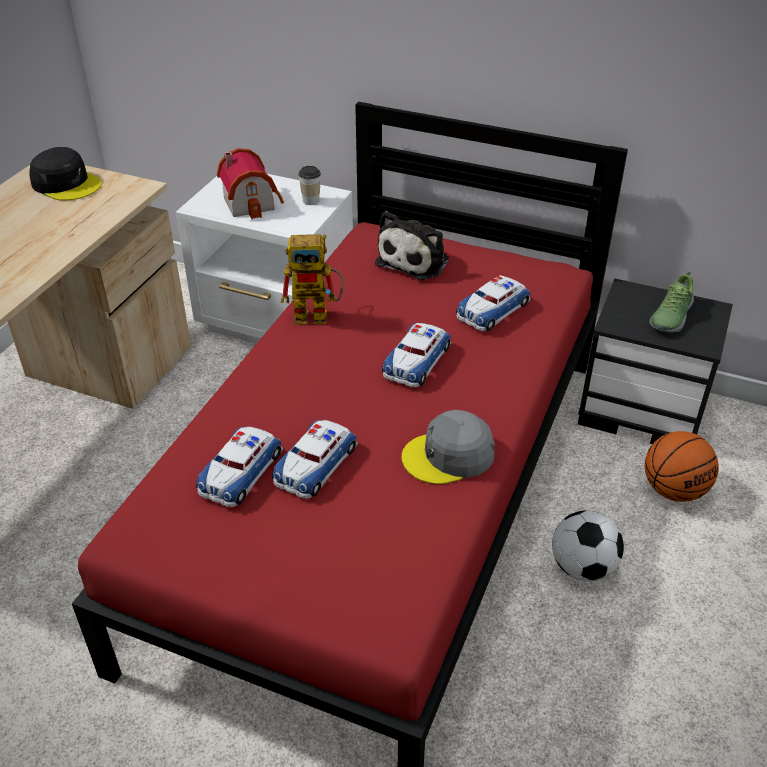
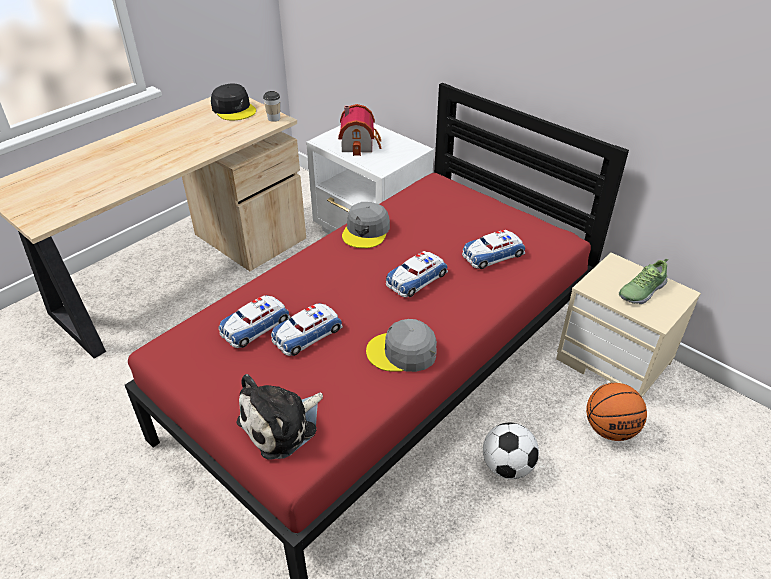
camera: 20 degrees right, 0 degrees up
toy robot [281,234,343,325] -> grey cap [342,202,390,248]
cup [299,166,321,205] -> cup moved to [263,91,280,122]
plush toy [375,211,449,280] -> plush toy moved to [237,374,323,460]
black nightstand [578,279,733,444] -> beige nightstand [556,253,701,397]

